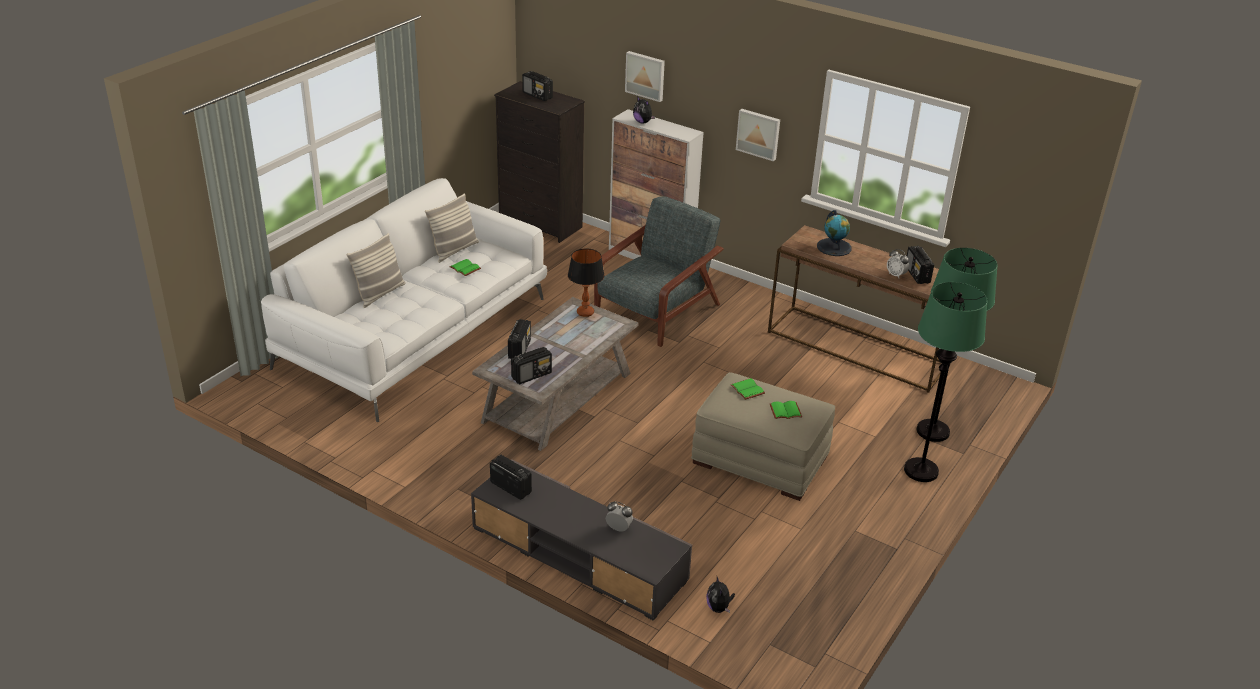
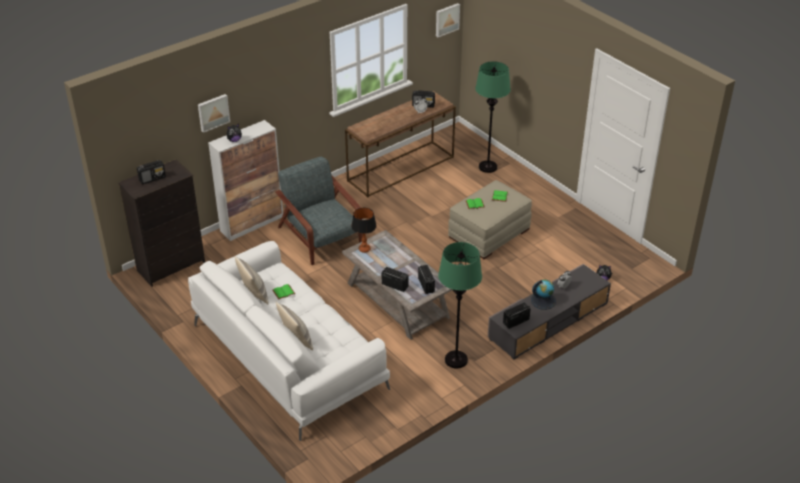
camera: 70 degrees left, 5 degrees up
picture [736,109,780,161] -> picture moved to [436,3,460,37]
globe [817,210,852,256] -> globe moved to [531,280,556,310]
green floor lamp [904,282,988,482] -> green floor lamp moved to [438,242,482,368]

